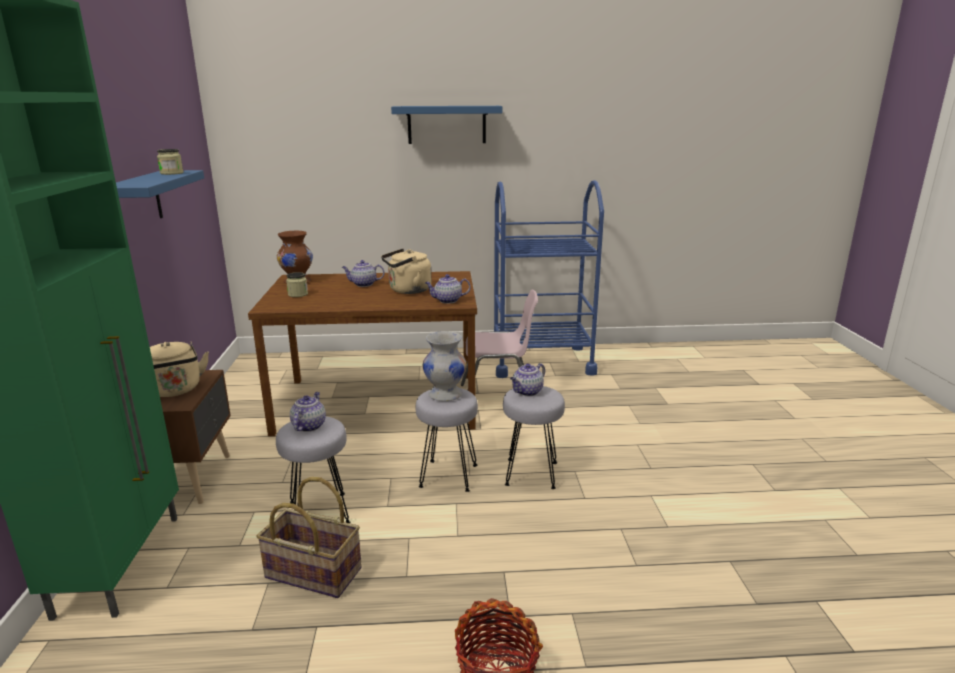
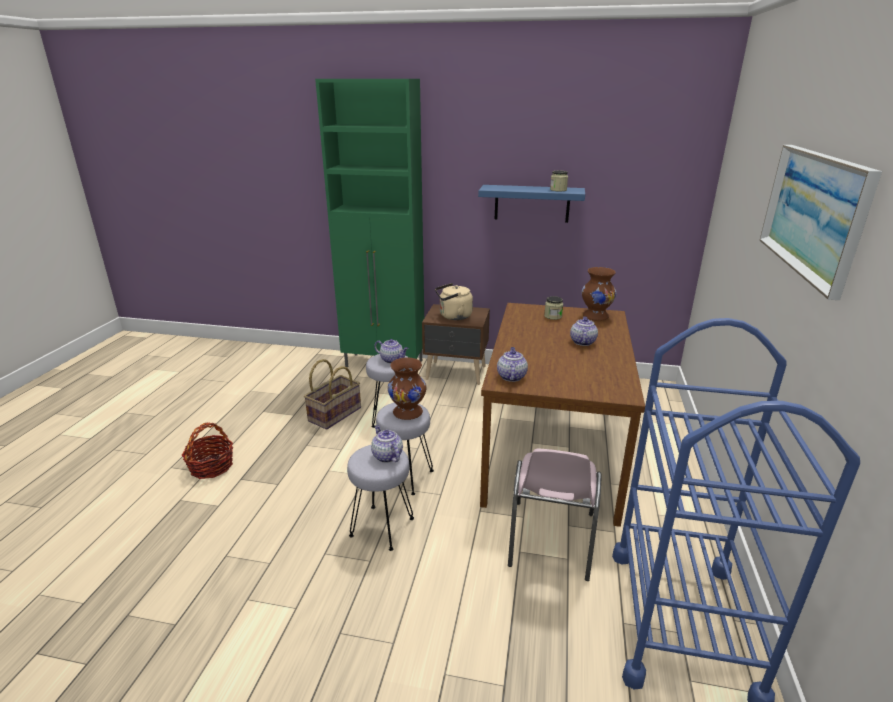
camera: 105 degrees right, 5 degrees up
beige kettle [381,249,431,294] -> none
blue shelf [391,106,502,144] -> picture [759,145,882,300]
white vase [423,331,467,401] -> brown vase [388,358,426,420]

